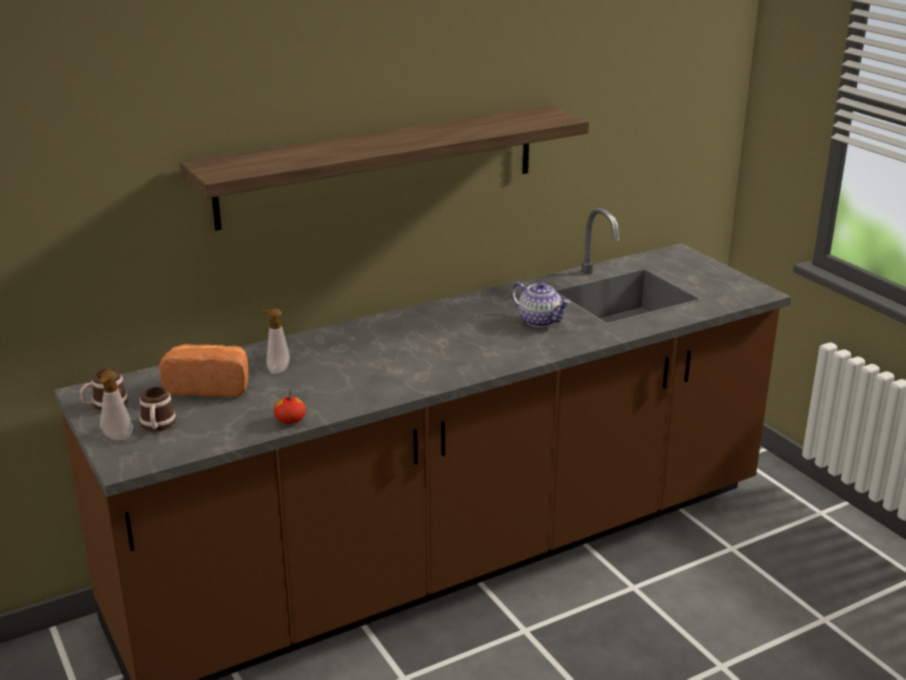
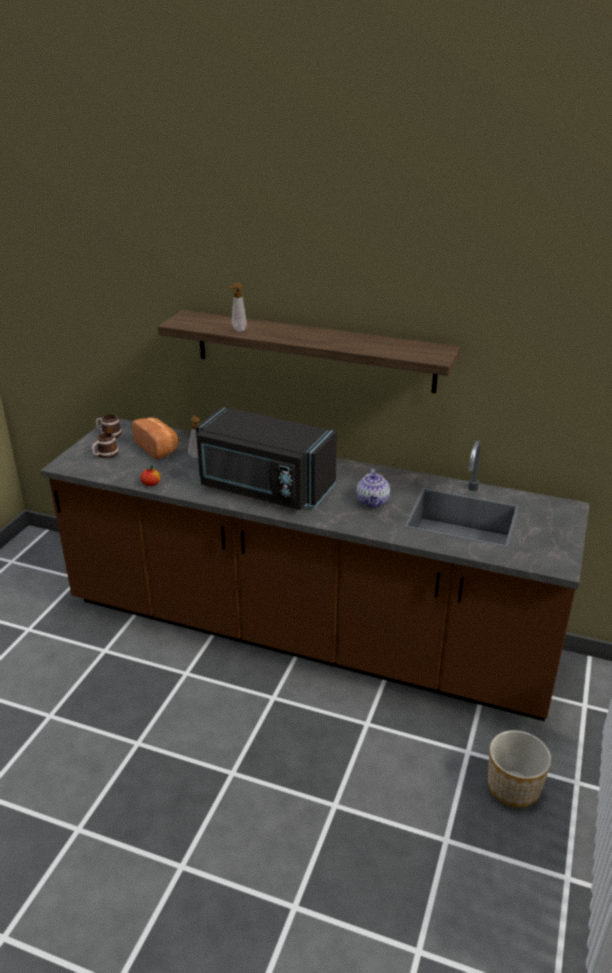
camera: 50 degrees right, 5 degrees up
soap dispenser [99,370,133,440] -> soap dispenser moved to [228,283,247,332]
none -> black microwave [196,407,337,510]
none -> planter [488,730,551,807]

